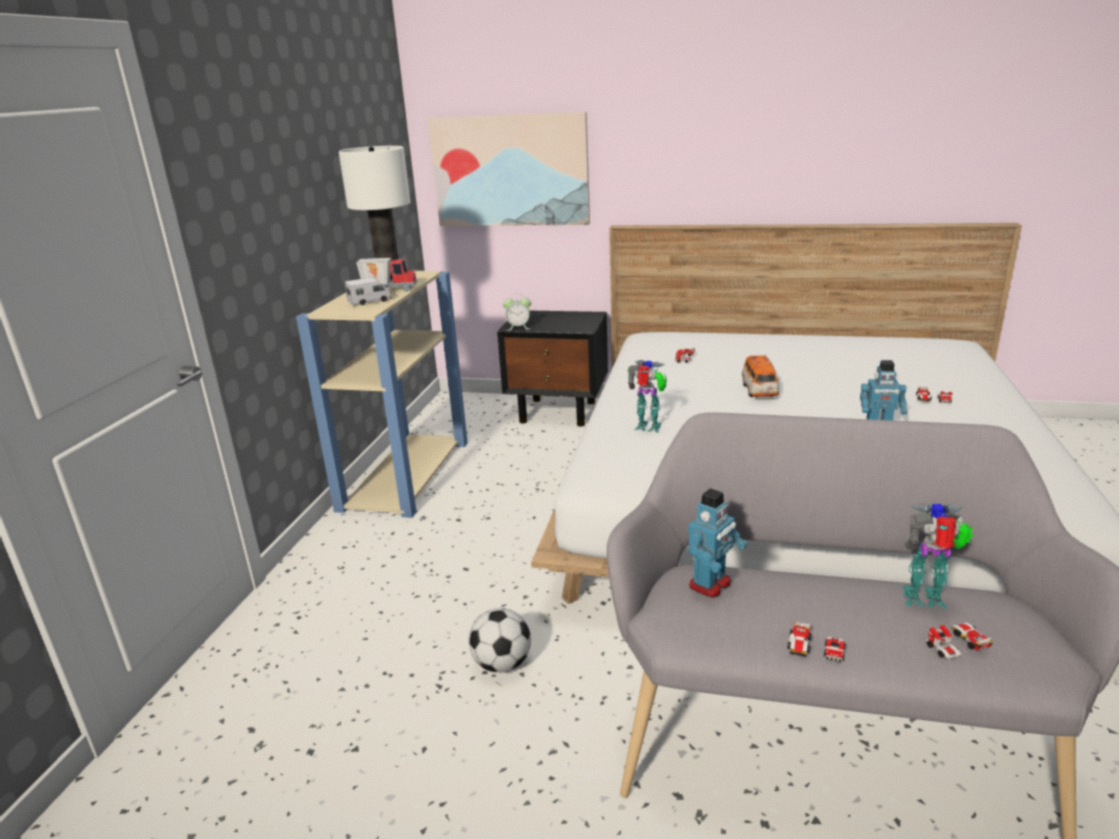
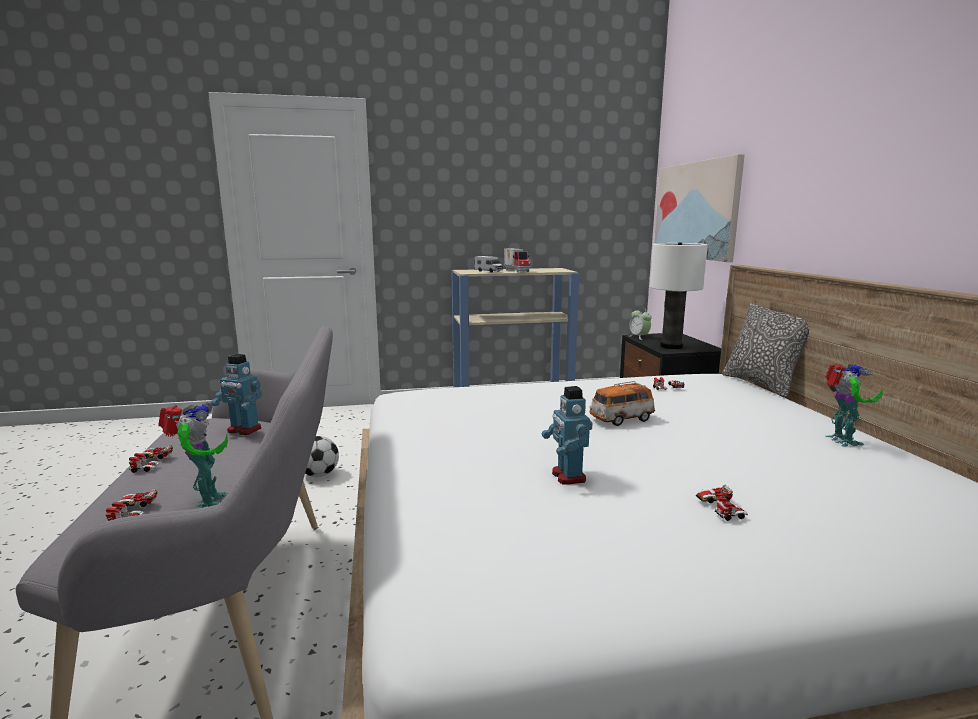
camera: 65 degrees right, 10 degrees down
white table lamp [339,146,410,280] -> white table lamp moved to [650,242,708,349]
toy robot [627,359,667,433] -> toy robot moved to [825,363,883,447]
toy car [926,623,993,659] -> toy car turned 150 degrees counterclockwise [106,489,157,521]
none -> pillow [722,303,809,398]

